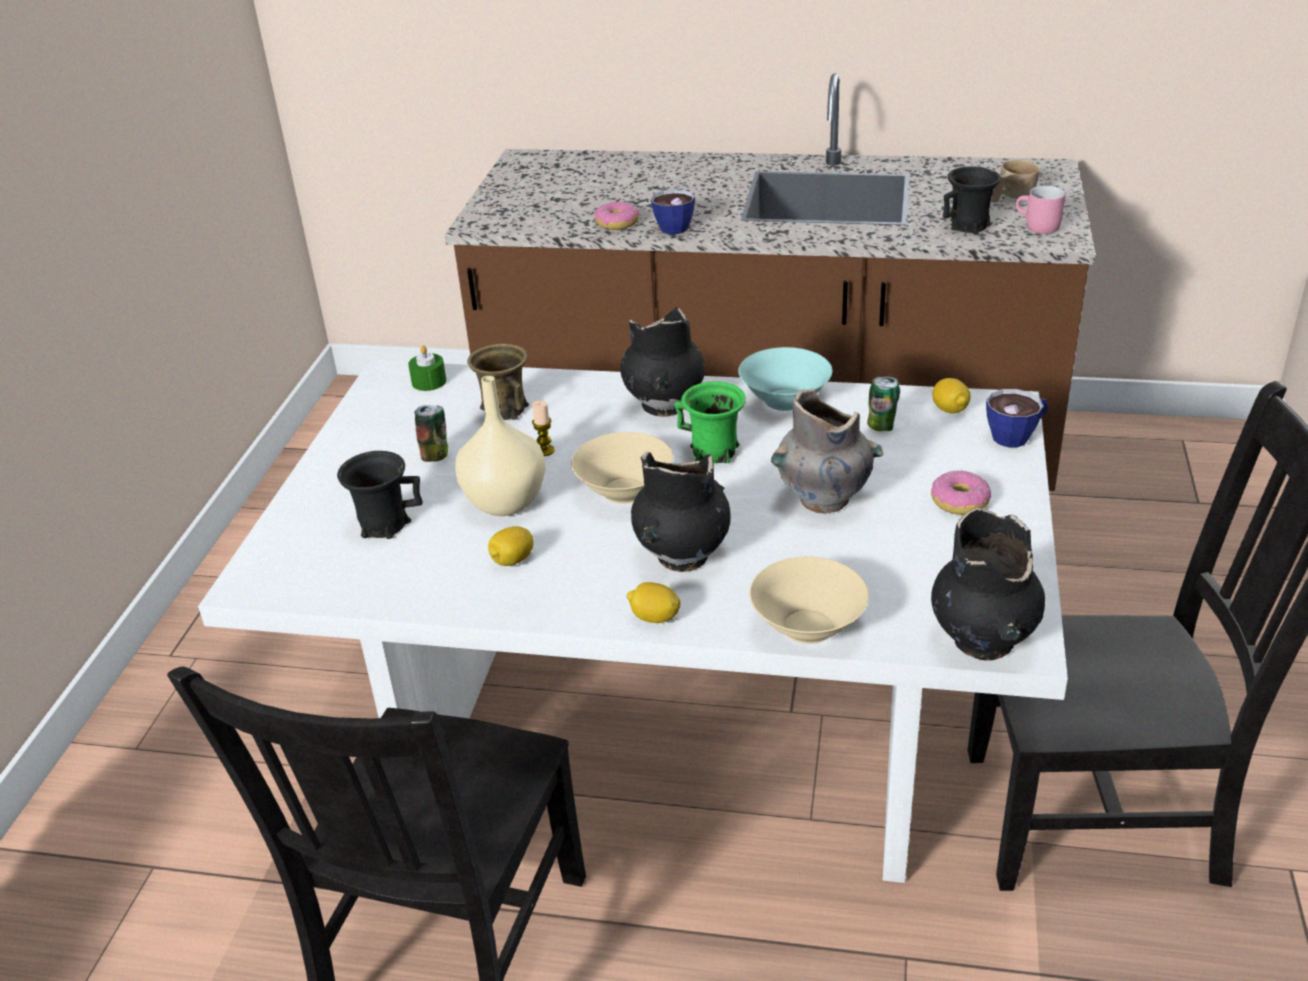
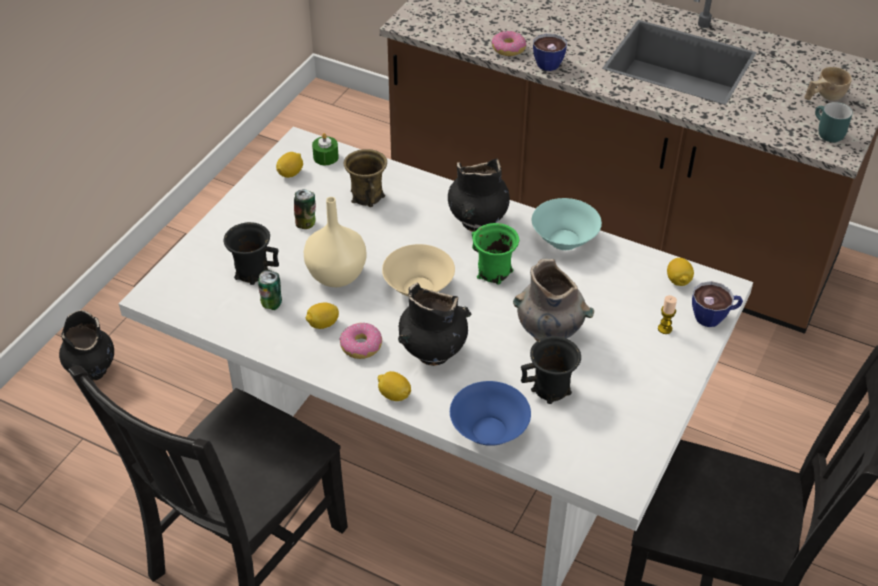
camera: 15 degrees right, 10 degrees up
candle [532,401,555,456] -> candle moved to [658,295,677,334]
beige bowl [749,557,869,644] -> blue bowl [450,381,531,446]
can [867,376,900,431] -> can moved to [258,270,282,310]
donut [931,470,991,515] -> donut moved to [339,323,382,359]
black vase [931,508,1045,661] -> black vase moved to [59,310,114,381]
black mug [943,166,1001,234] -> black mug moved to [521,336,581,404]
pink mug [1016,186,1066,234] -> turquoise mug [815,102,853,142]
none -> lemon [276,152,303,178]

